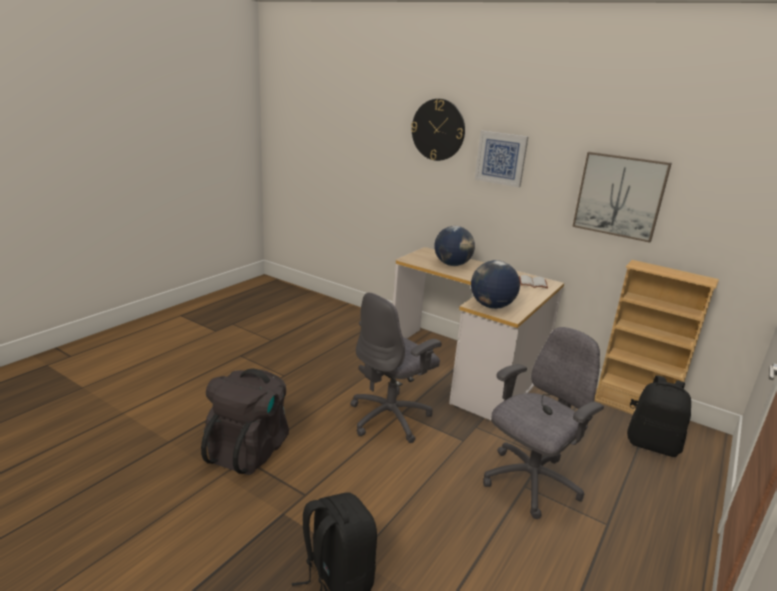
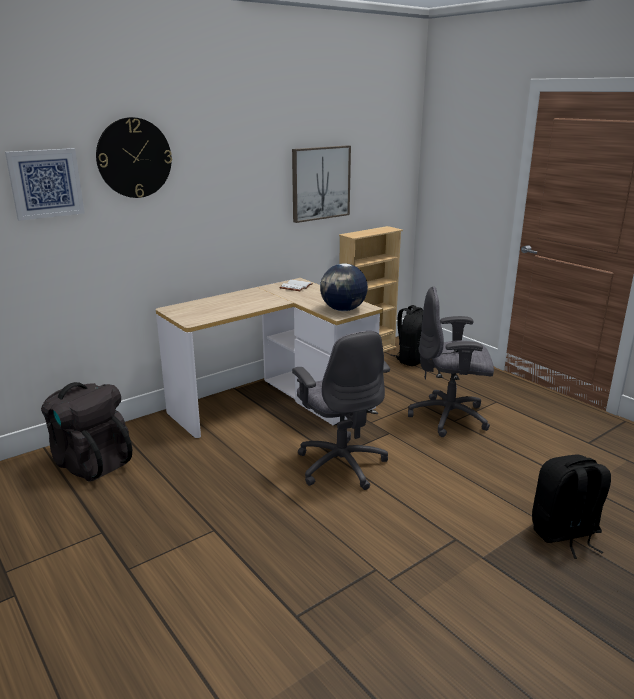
camera: 70 degrees left, 0 degrees up
black backpack [201,368,289,475] -> black backpack moved to [41,382,132,481]
globe [435,226,475,266] -> none
picture [475,131,528,187] -> picture moved to [5,148,84,221]
grey office chair [483,327,604,519] -> grey office chair turned 60 degrees counterclockwise [408,286,494,437]

